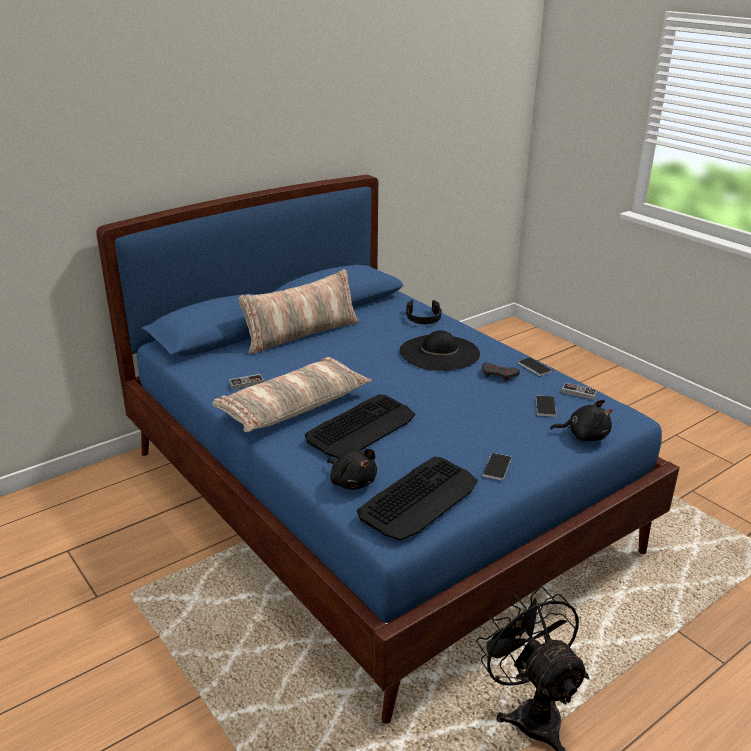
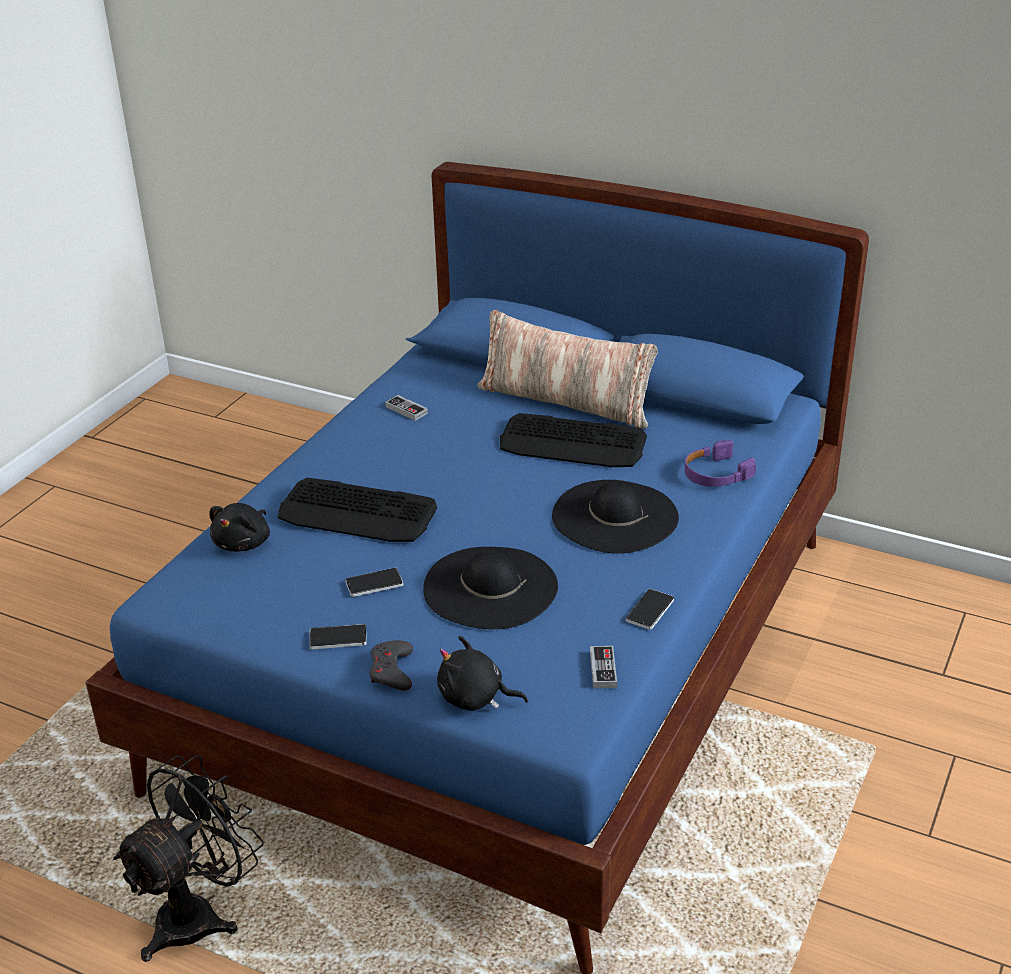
camera: 65 degrees right, 5 degrees up
pillow [212,357,372,432] -> none
keyboard [357,457,478,541] -> keyboard moved to [500,413,647,467]
black headphones [406,300,442,324] -> purple headphones [685,440,756,487]
grey game controller [482,362,520,382] -> grey game controller moved to [369,640,413,691]
phone [536,395,557,417] -> phone moved to [345,568,403,597]
black plush toy [550,400,613,442] -> black plush toy turned 120 degrees clockwise [437,636,528,711]
none -> black hat [423,547,558,629]

